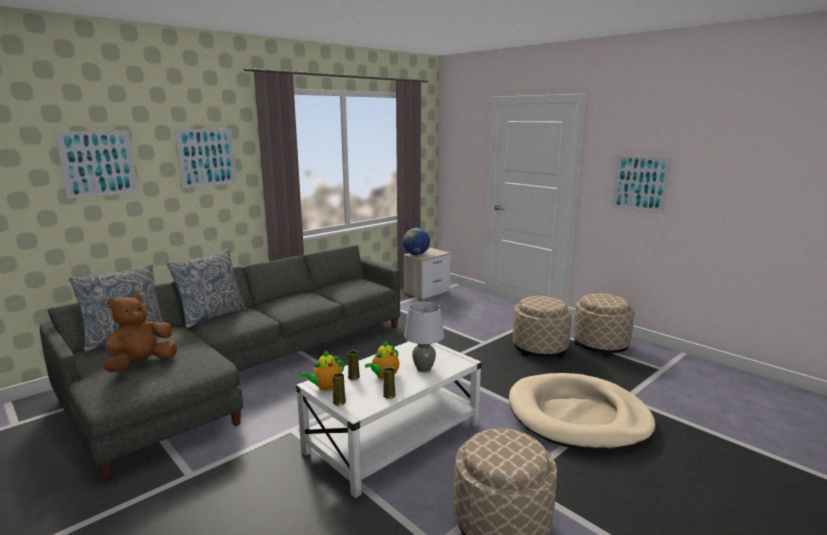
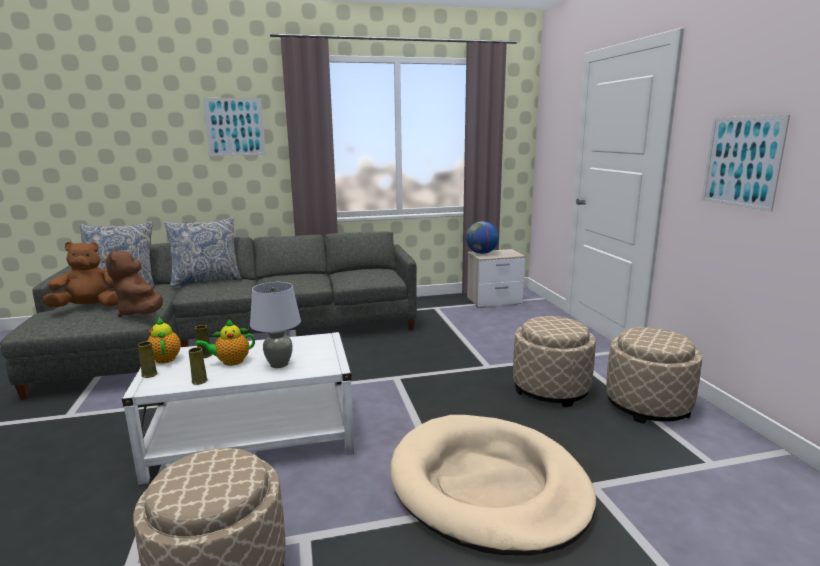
camera: 30 degrees right, 0 degrees up
picture [55,130,138,199] -> none
teapot [299,350,344,391] -> teapot turned 75 degrees clockwise [147,317,181,363]
none -> brown plush toy [106,249,163,317]

